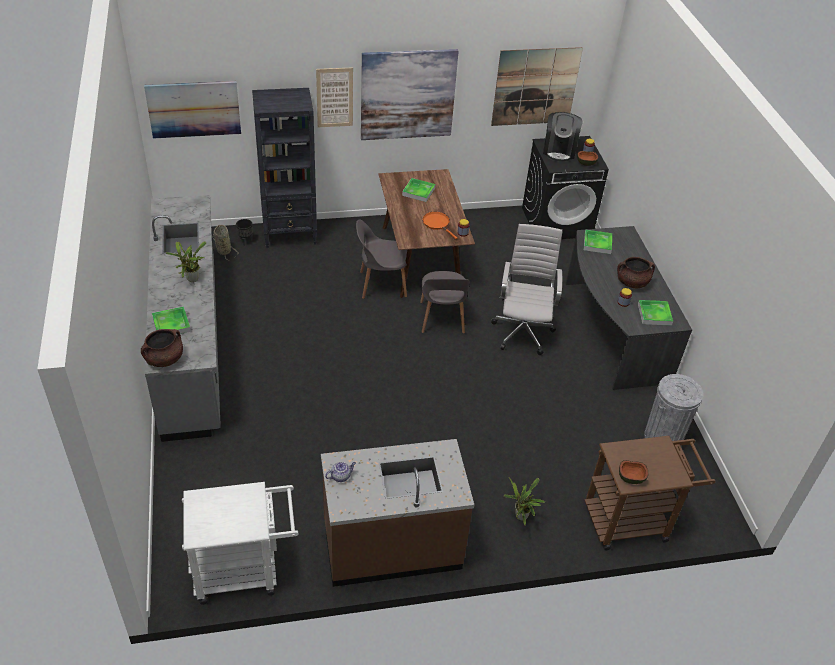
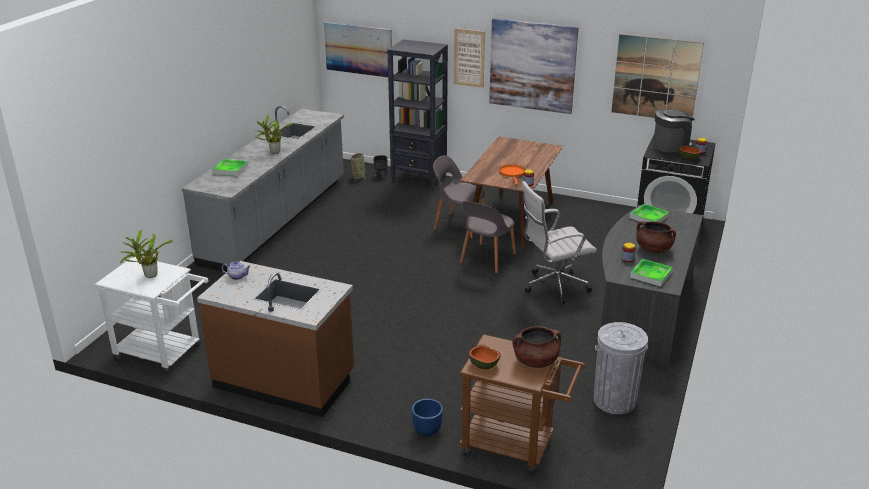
camera: 35 degrees right, 15 degrees down
brown cooking pot [141,329,183,367] -> brown cooking pot moved to [512,326,561,368]
tray [402,178,435,202] -> none
white office chair [491,224,563,355] -> white office chair turned 150 degrees counterclockwise [521,181,597,304]
potted plant [504,477,545,526] -> potted plant moved to [120,230,173,278]
coffee machine [543,112,583,162] -> coffee machine turned 150 degrees counterclockwise [653,109,695,153]
none -> blue planter [412,399,443,436]

